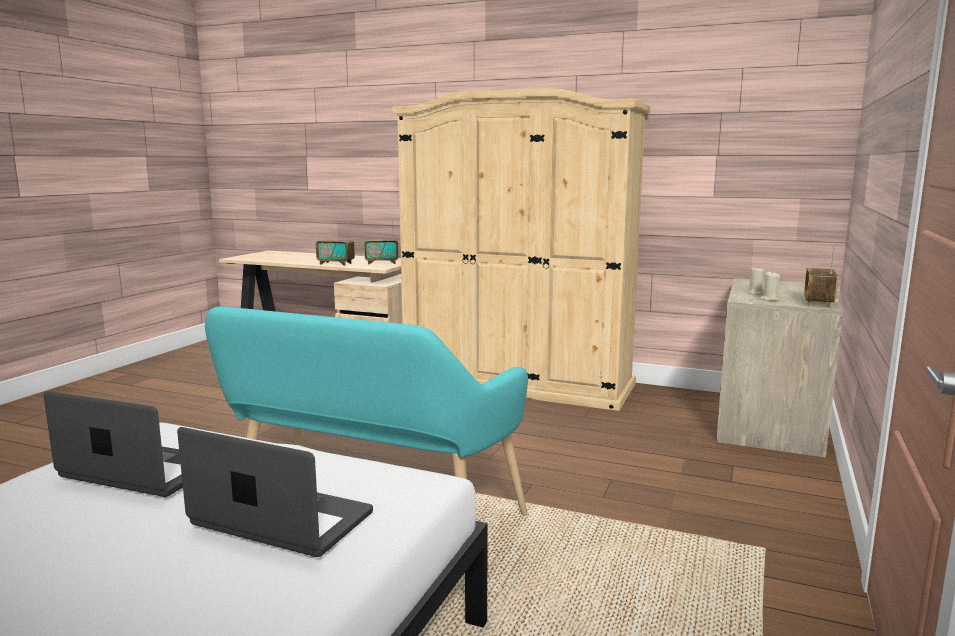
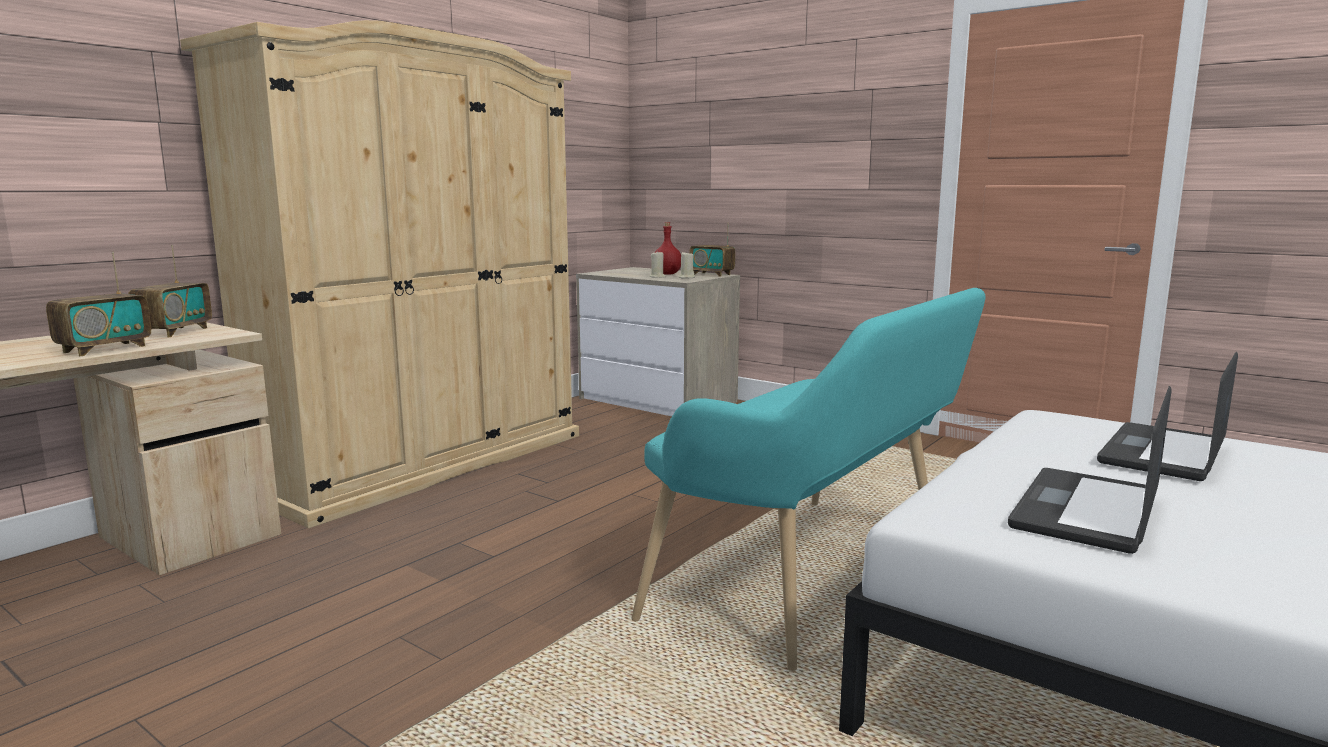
camera: 75 degrees left, 0 degrees up
none -> red bottle [655,222,681,275]

